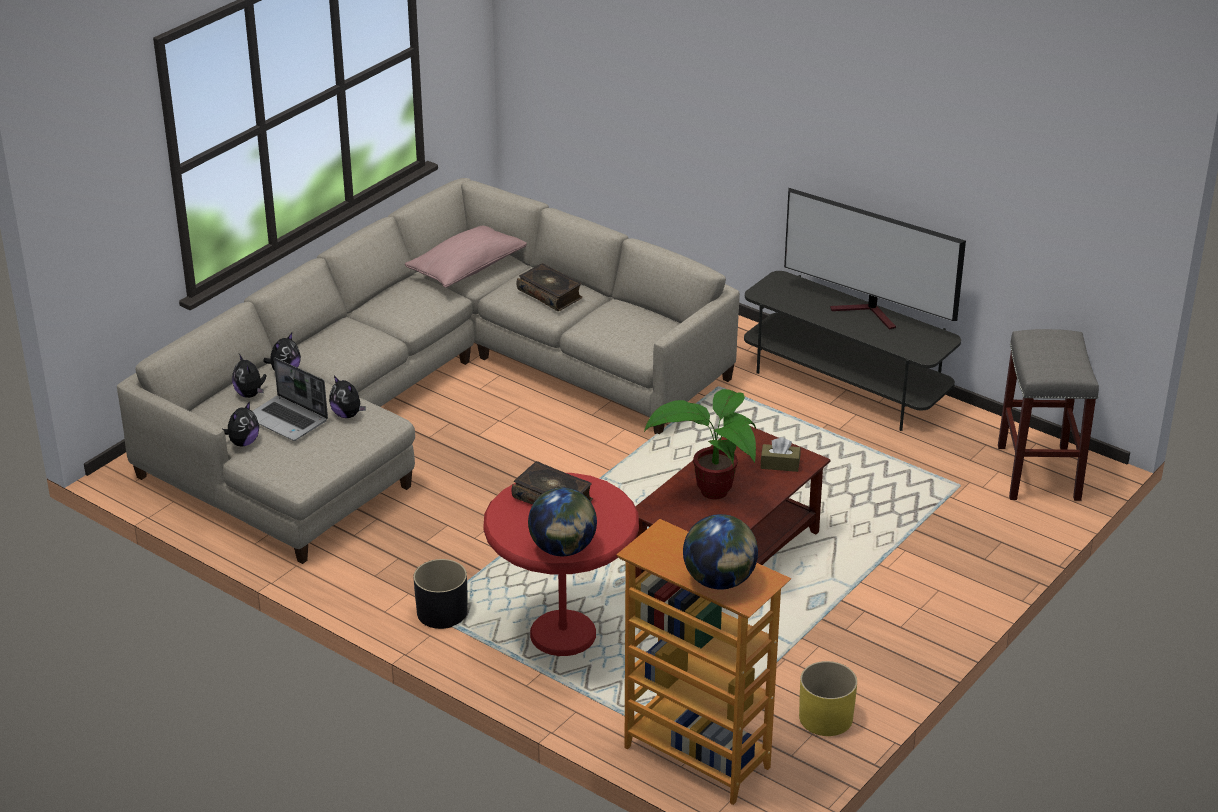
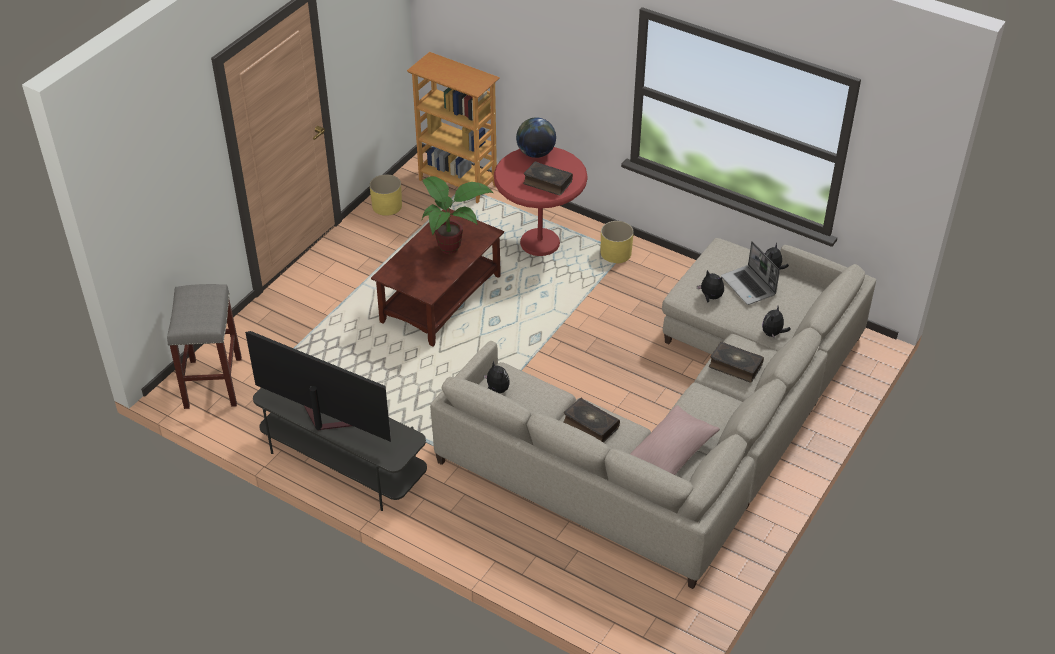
camera: 175 degrees right, 10 degrees up
plush toy [232,354,266,398] -> plush toy moved to [484,360,510,393]
laptop [253,358,328,441] -> laptop turned 150 degrees counterclockwise [721,242,780,305]
black planter [414,559,468,629] -> yellow planter [601,221,634,264]
globe [683,514,758,590] -> none
brown tissue box [761,437,800,472] -> none
none -> book [709,341,764,383]

